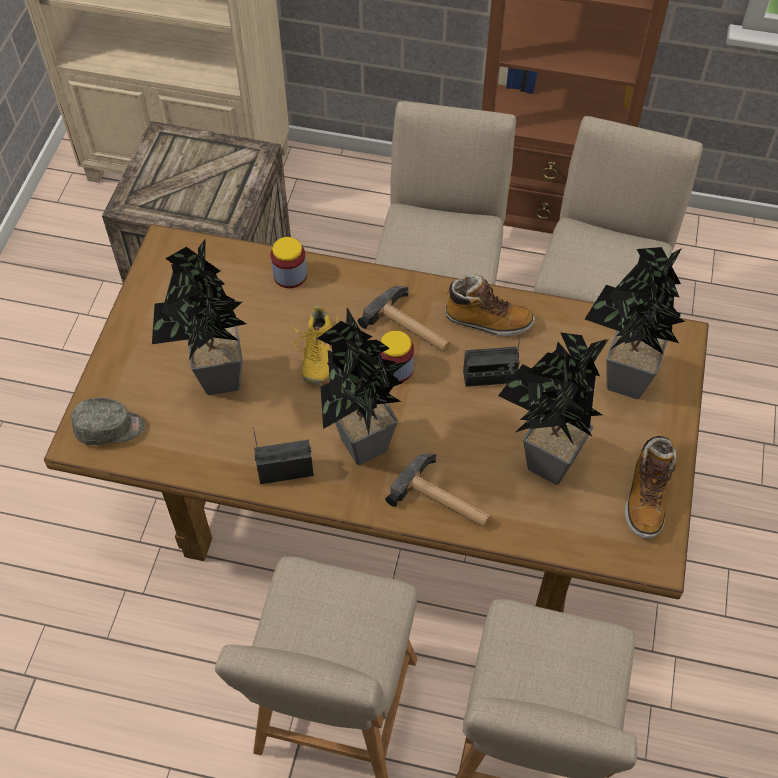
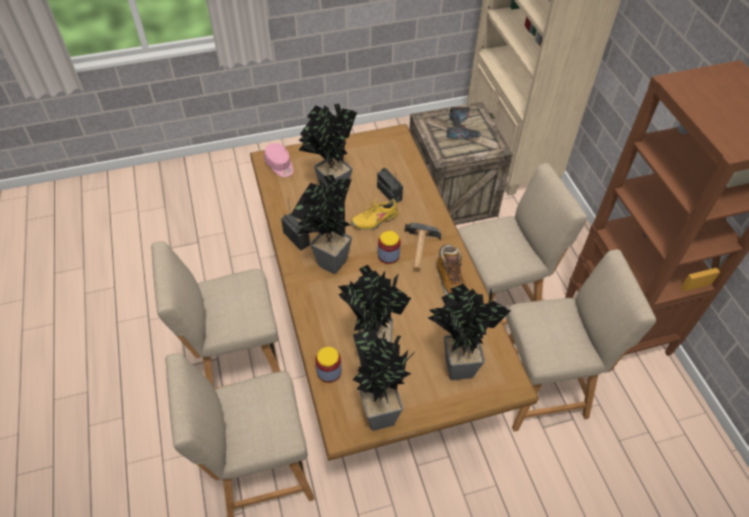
camera: 60 degrees right, 5 degrees down
grey cap [71,398,145,445] -> pink cap [264,143,293,177]
jar [271,237,307,288] -> jar moved to [315,347,342,383]
hammer [385,454,491,527] -> none
radio [463,335,521,387] -> radio moved to [377,168,403,203]
boot [625,436,676,539] -> potted plant [352,330,415,431]
none -> power drill [447,107,482,139]

